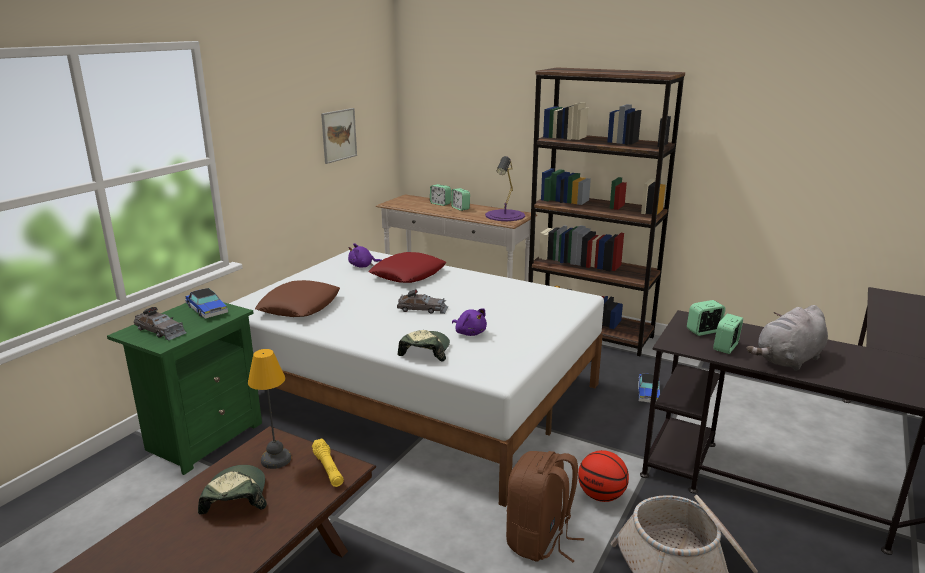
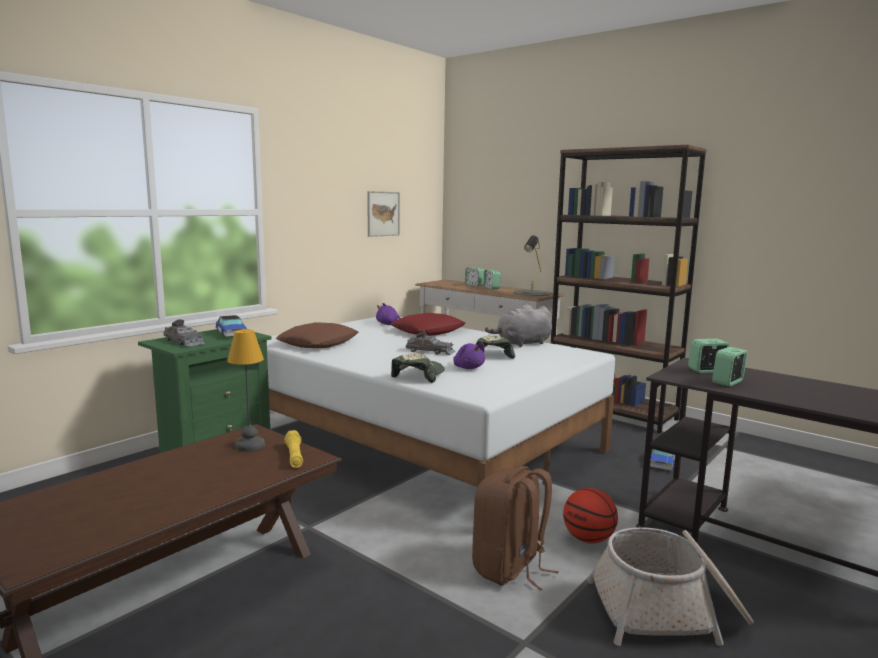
camera: 10 degrees right, 10 degrees down
cap [198,465,267,514] -> cap moved to [476,335,515,359]
purple table lamp [485,156,525,221] -> grey table lamp [513,236,551,296]
grey plush toy [746,305,828,371] -> grey plush toy moved to [485,304,552,347]

